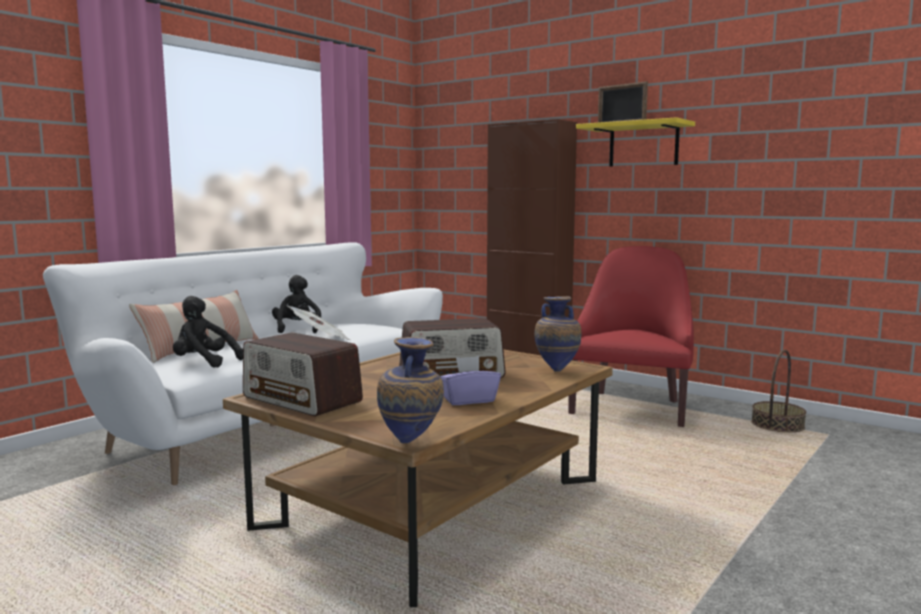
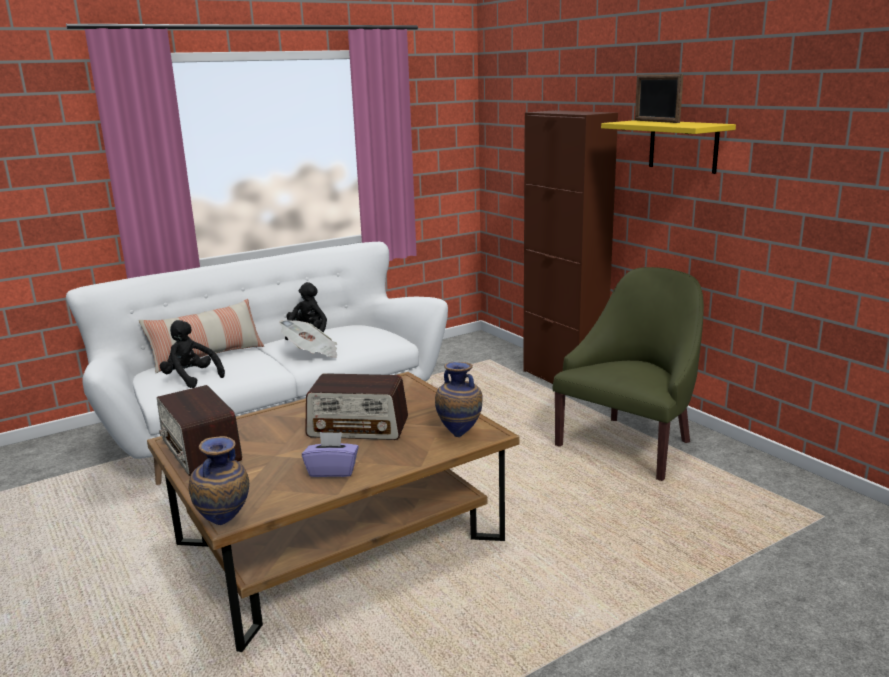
camera: 20 degrees right, 10 degrees up
red armchair [568,246,694,427] -> green armchair [553,267,704,481]
basket [751,350,806,433] -> none

